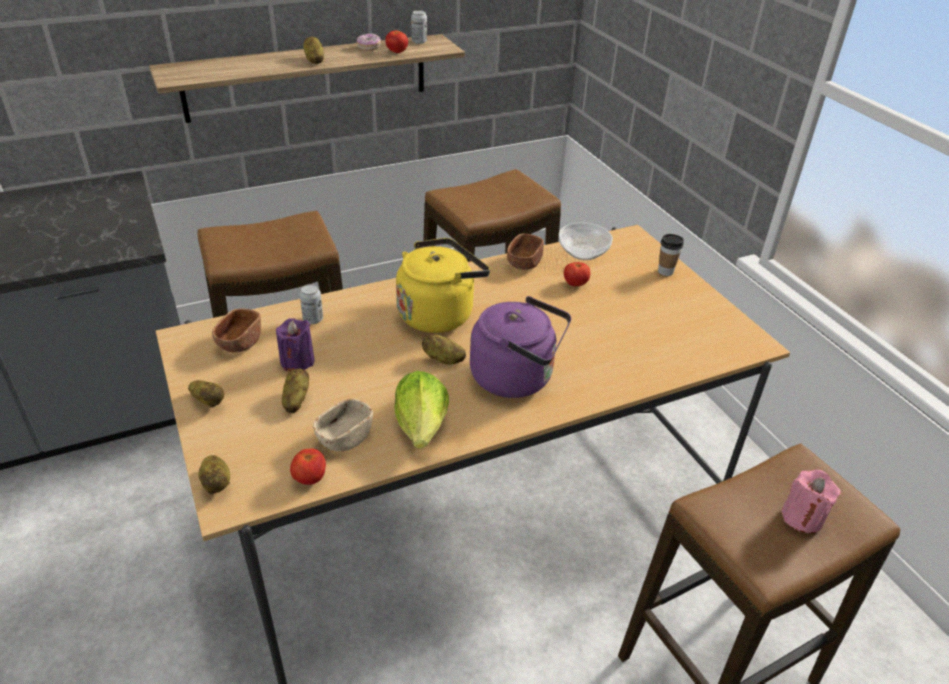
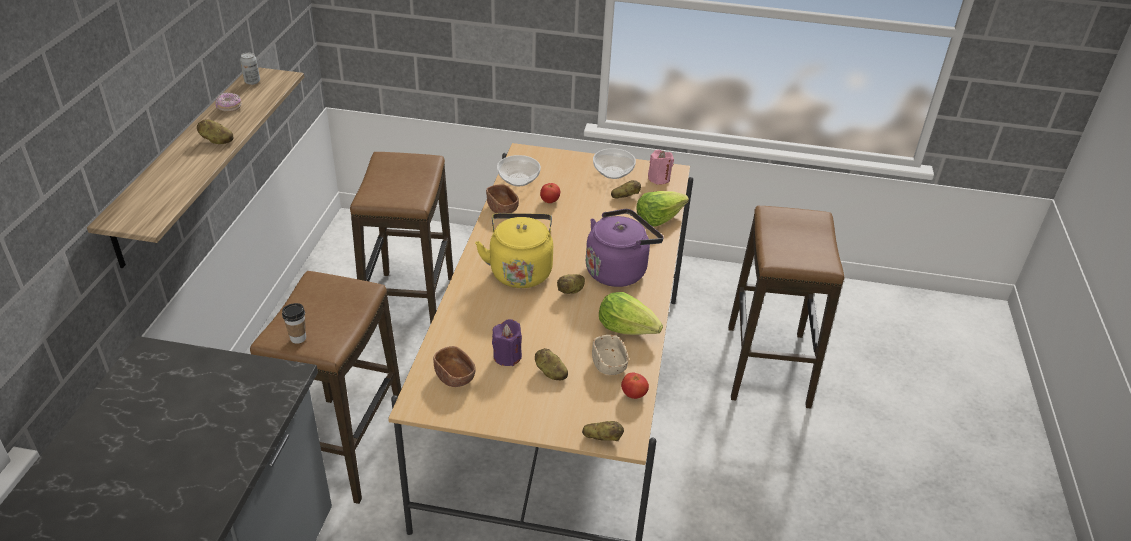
camera: 55 degrees left, 0 degrees up
potato [188,380,224,408] -> potato moved to [611,180,641,199]
can [300,284,323,324] -> none
tomato [385,31,408,53] -> none
cup [658,234,684,276] -> cup moved to [282,303,306,344]
pink candle [782,470,841,533] -> pink candle moved to [648,150,674,184]
none -> bowl [593,148,636,179]
none -> lettuce [636,191,689,227]

